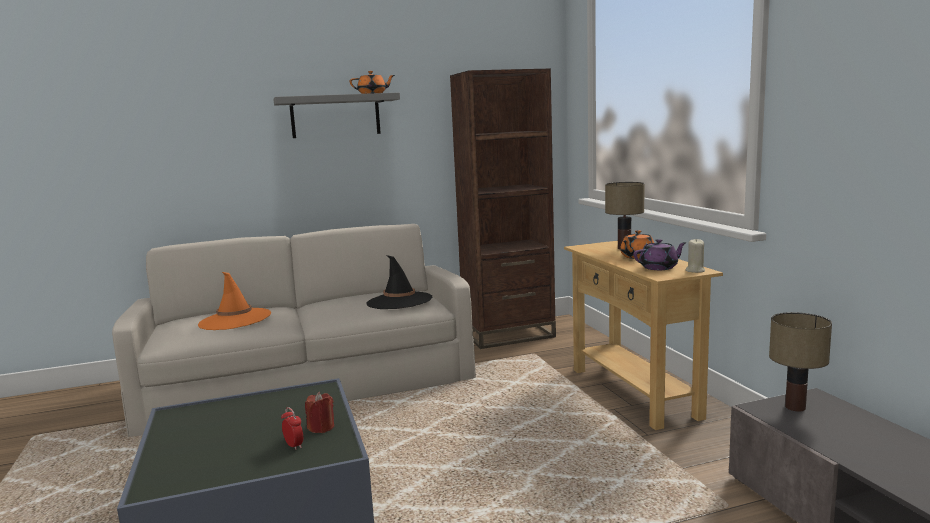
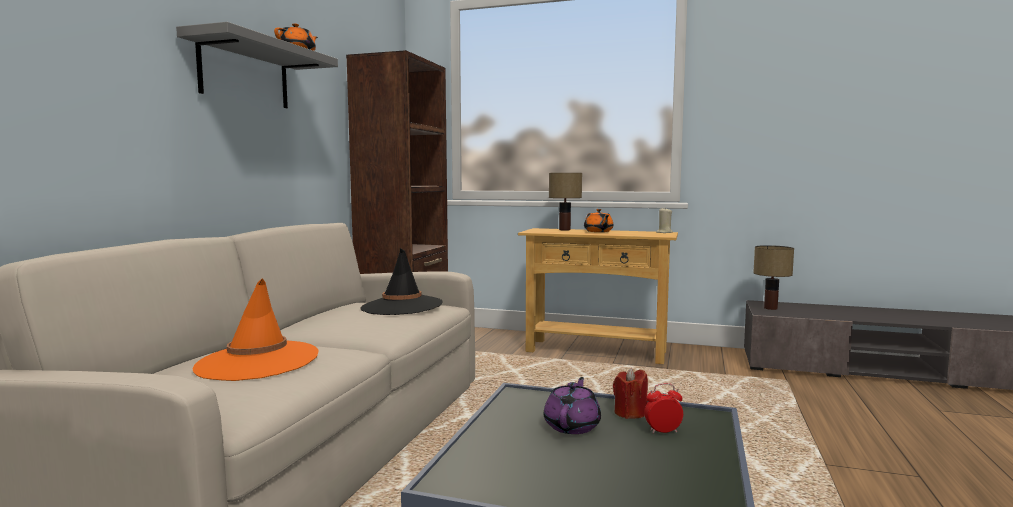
camera: 55 degrees left, 5 degrees down
purple teapot [633,239,687,270] -> purple teapot moved to [544,377,601,434]

